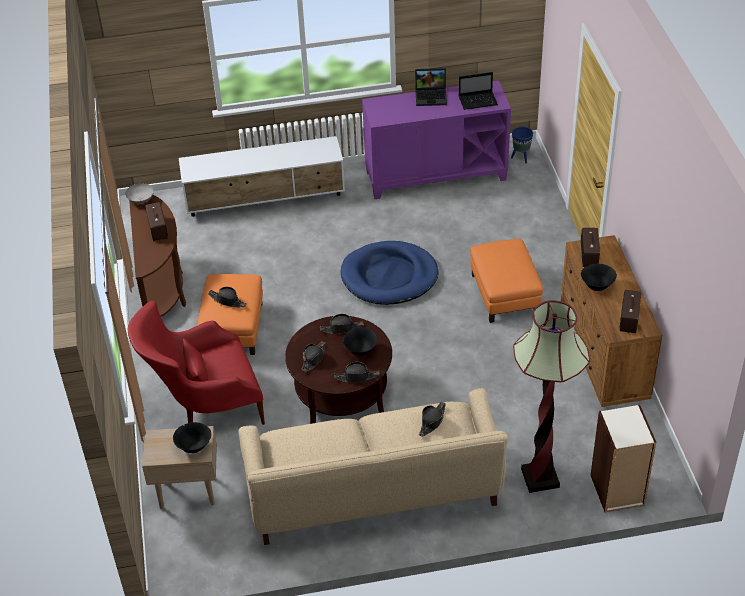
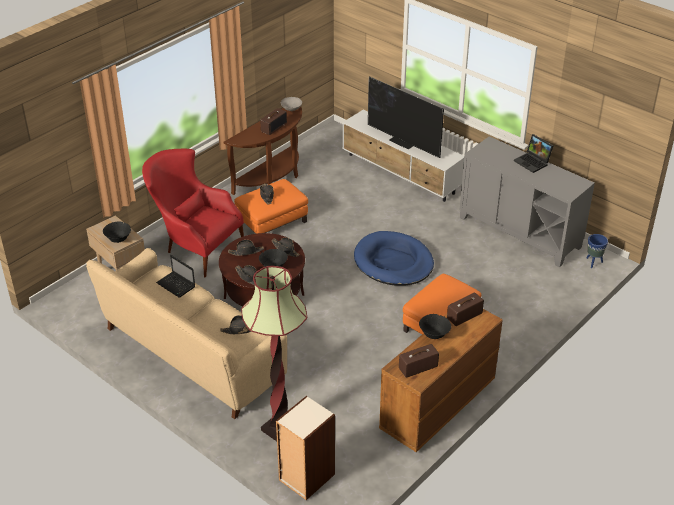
camera: 50 degrees right, 5 degrees down
purple cabinet [362,81,511,199] -> grey cabinet [460,136,595,267]
laptop [459,72,498,110] -> laptop moved to [156,255,195,298]
none -> television [368,76,444,158]

